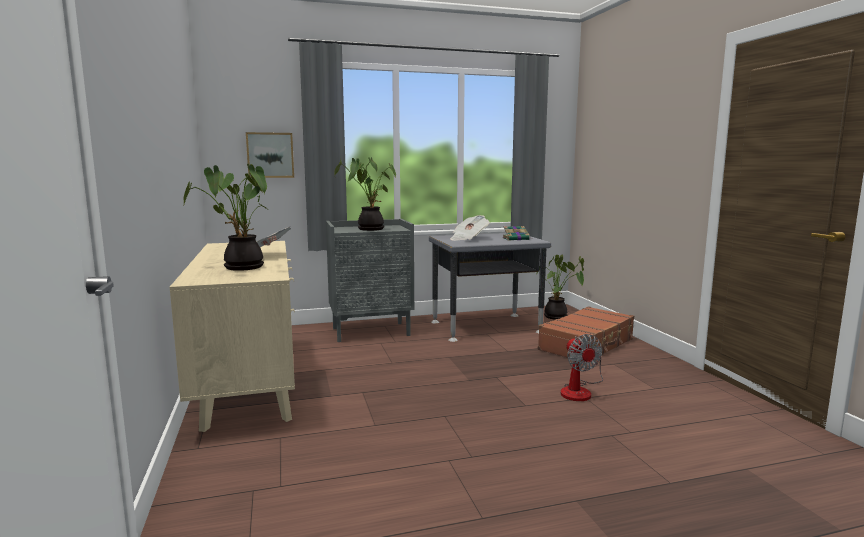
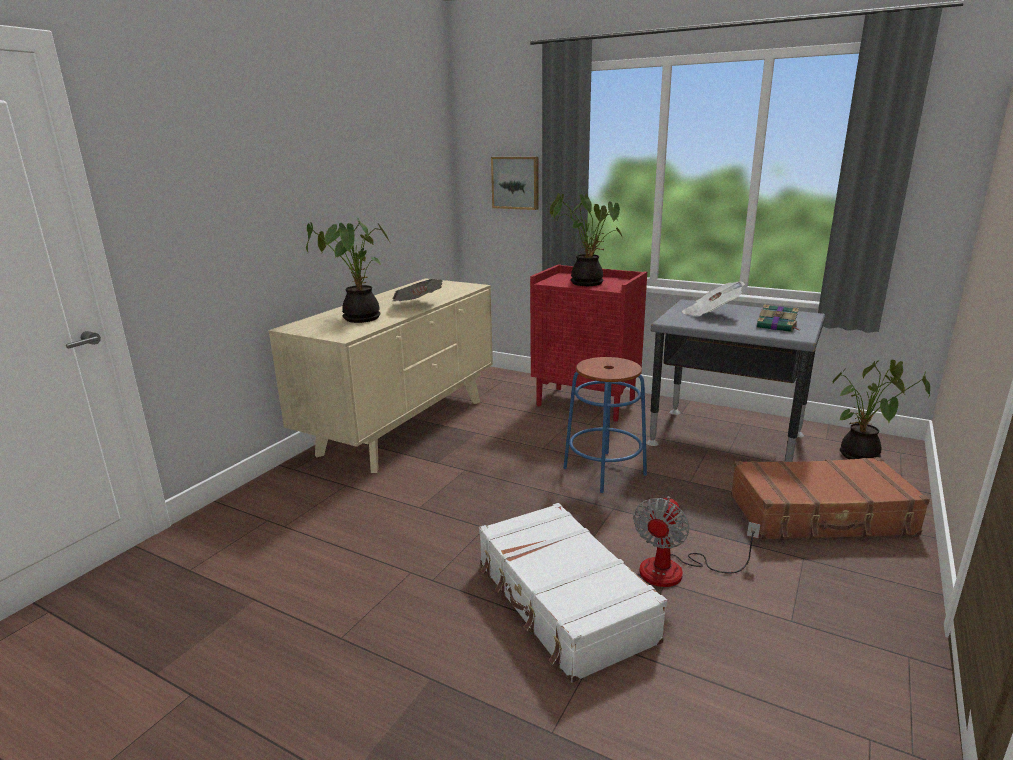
camera: 45 degrees right, 10 degrees up
grey cabinet [326,219,414,342] -> red cabinet [530,264,647,422]
none -> white suitcase [479,503,667,683]
none -> blue stool [563,357,647,493]

